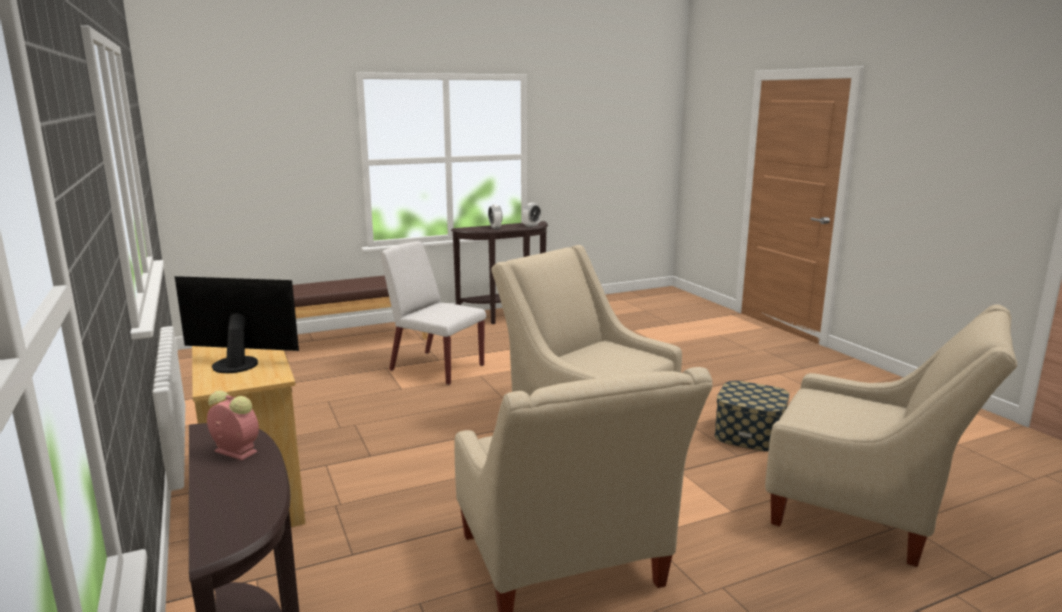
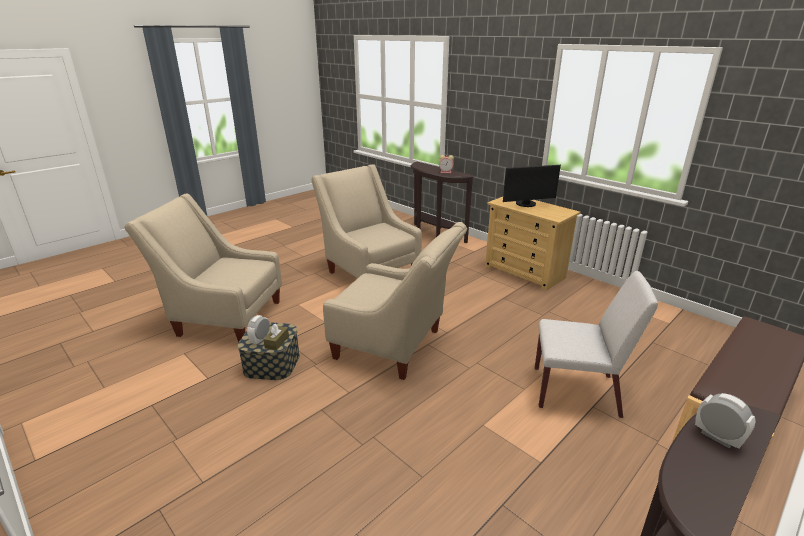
camera: 160 degrees right, 10 degrees up
alarm clock [522,203,541,227] -> alarm clock moved to [247,315,270,345]
none -> brown tissue box [263,324,289,350]

